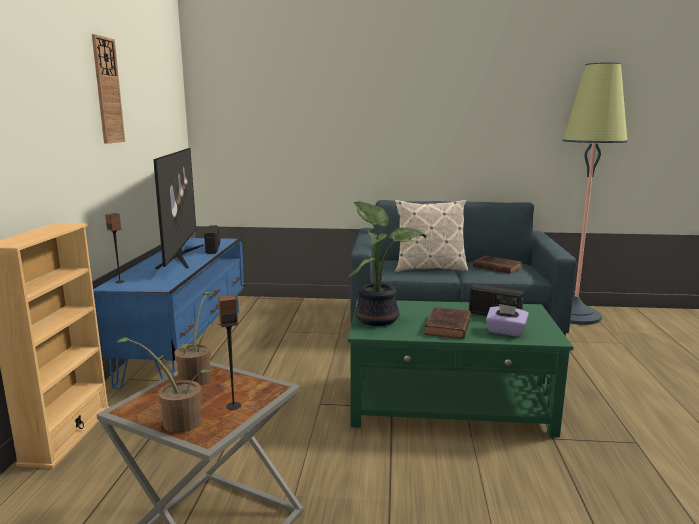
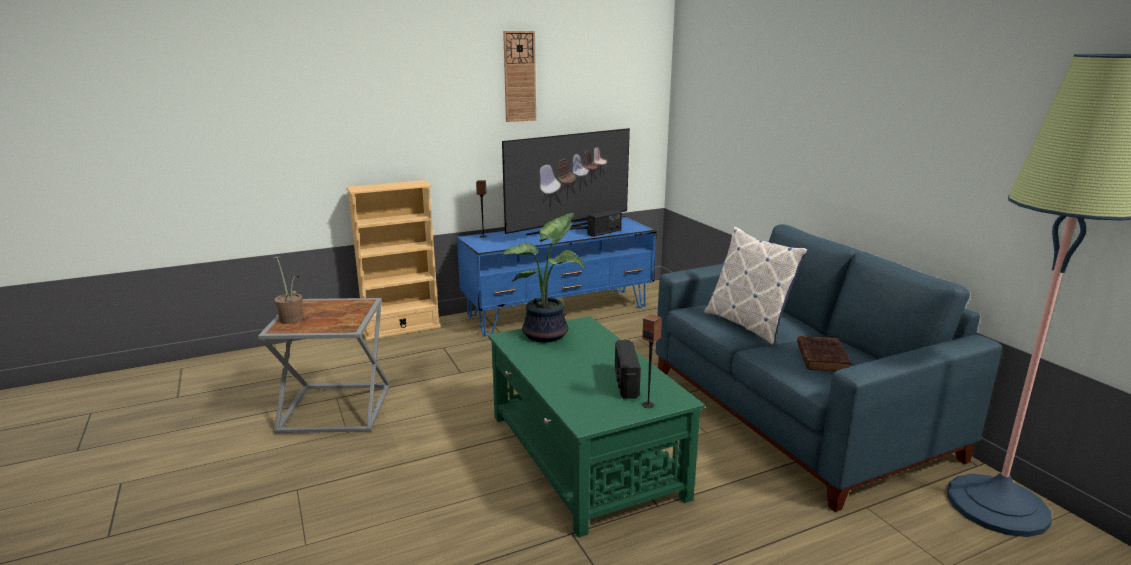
camera: 60 degrees right, 5 degrees up
potted plant [174,292,221,385] -> none
speaker [218,294,241,410] -> speaker moved to [642,314,662,408]
brown book [424,307,471,339] -> none
purple tissue box [486,304,529,337] -> none

